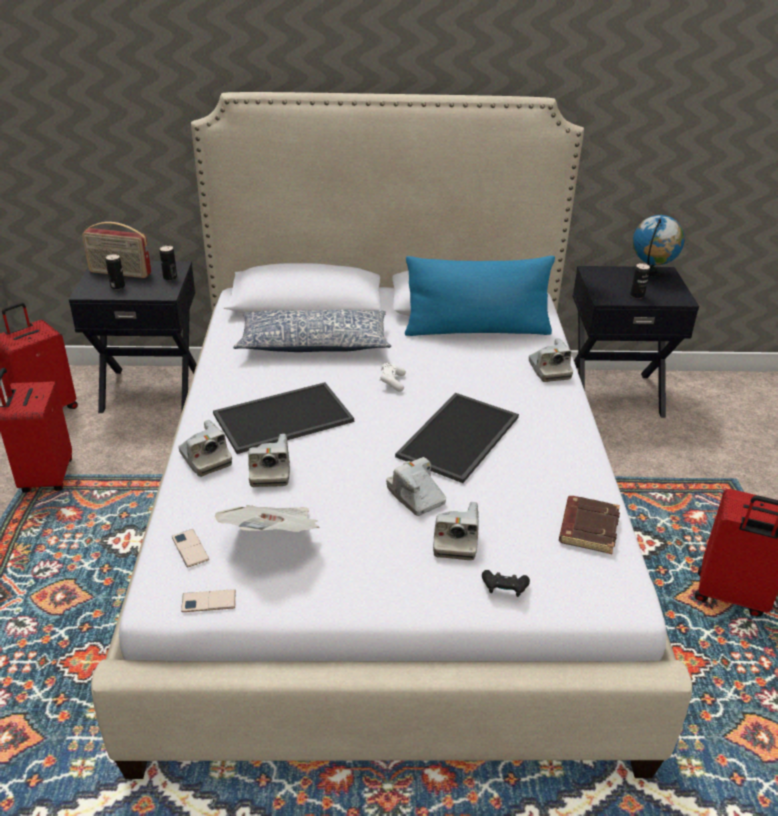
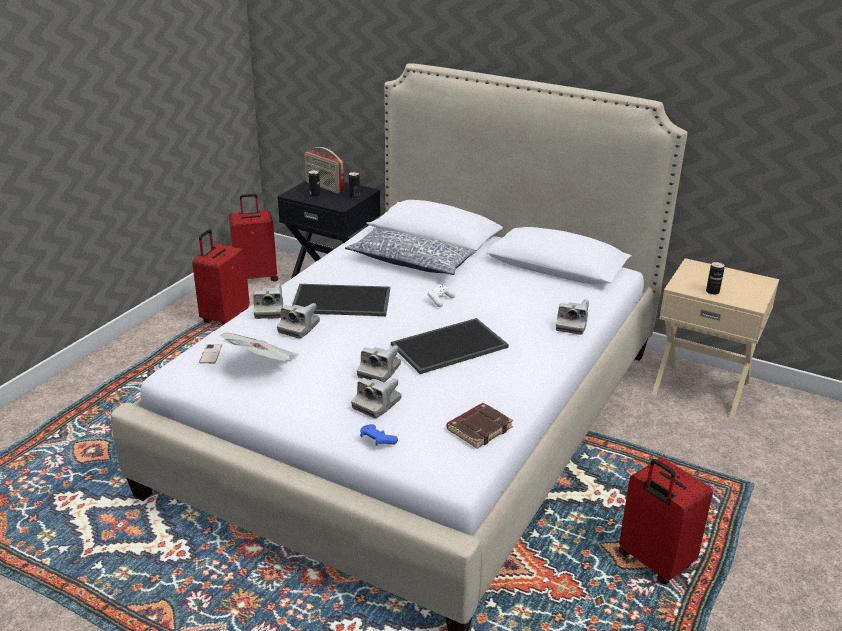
camera: 30 degrees right, 5 degrees down
phone [181,589,236,612] -> none
camera [386,457,446,516] -> camera turned 150 degrees counterclockwise [357,345,401,383]
blue pillow [405,256,555,336] -> none
black game controller [482,570,530,597] -> blue game controller [360,424,398,446]
black nightstand [573,266,699,418] -> beige nightstand [652,258,779,418]
globe [633,215,685,277] -> none

